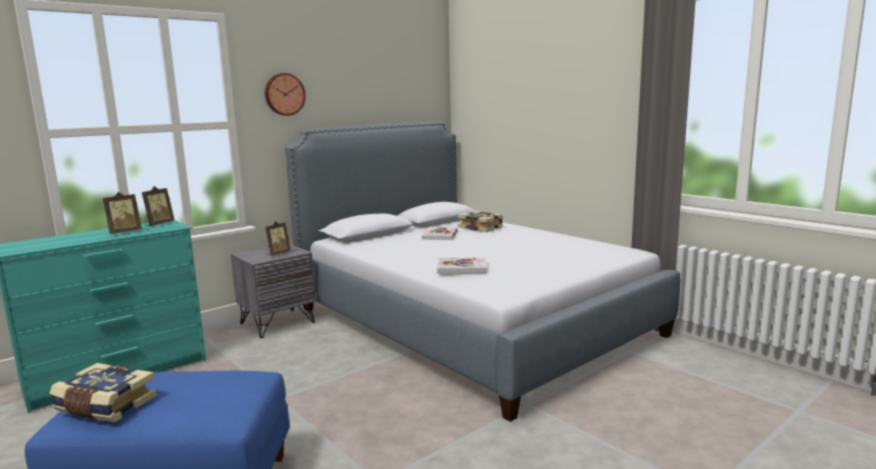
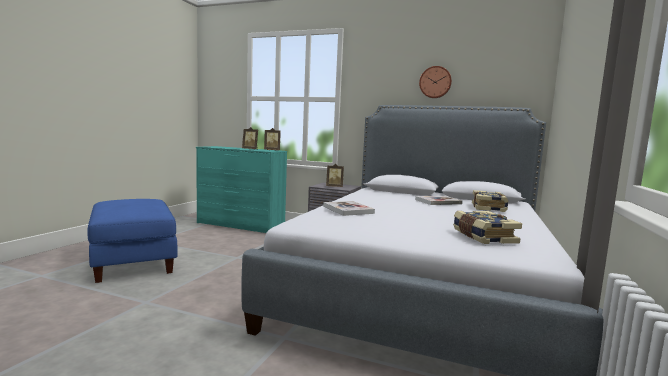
camera: 60 degrees right, 5 degrees down
book [49,363,157,422] -> book moved to [453,211,522,244]
wall clock [265,73,306,116] -> wall clock moved to [419,66,452,98]

